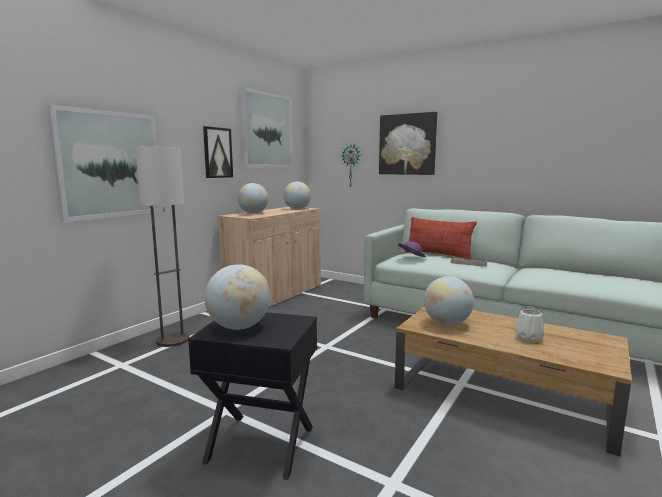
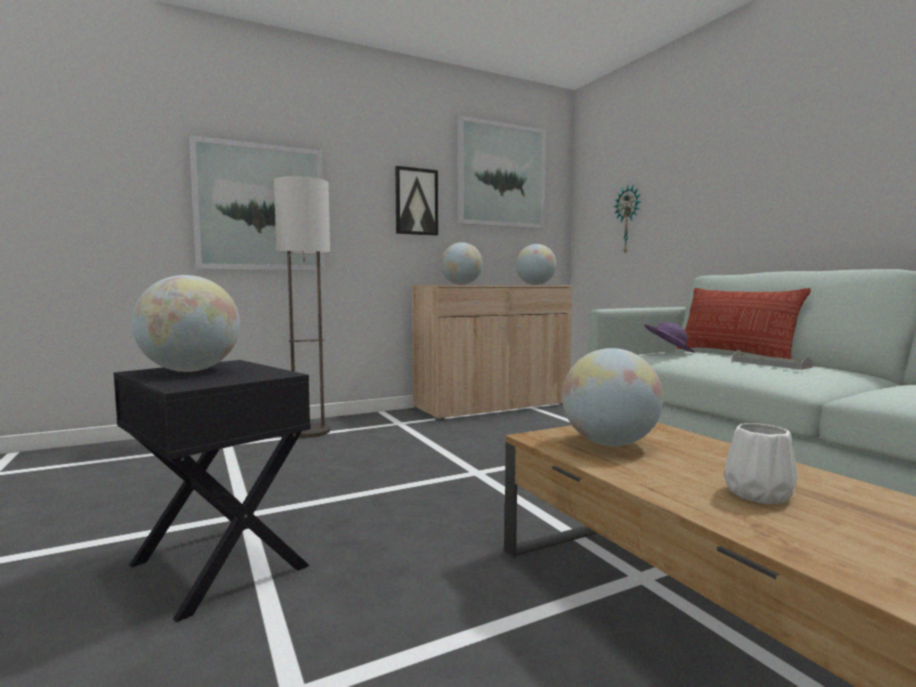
camera: 30 degrees right, 5 degrees down
picture [379,112,437,175] -> none

